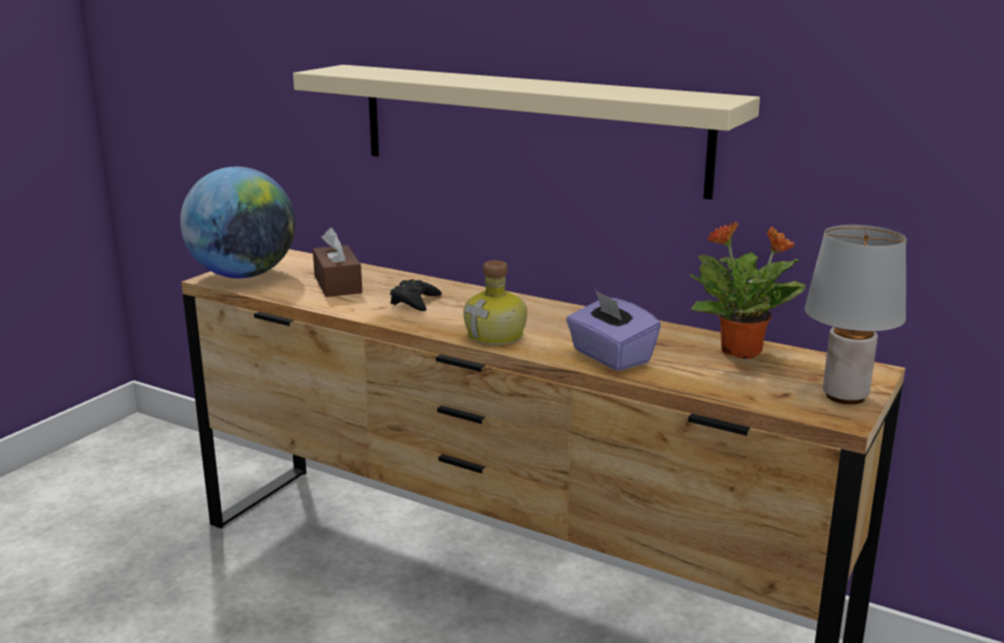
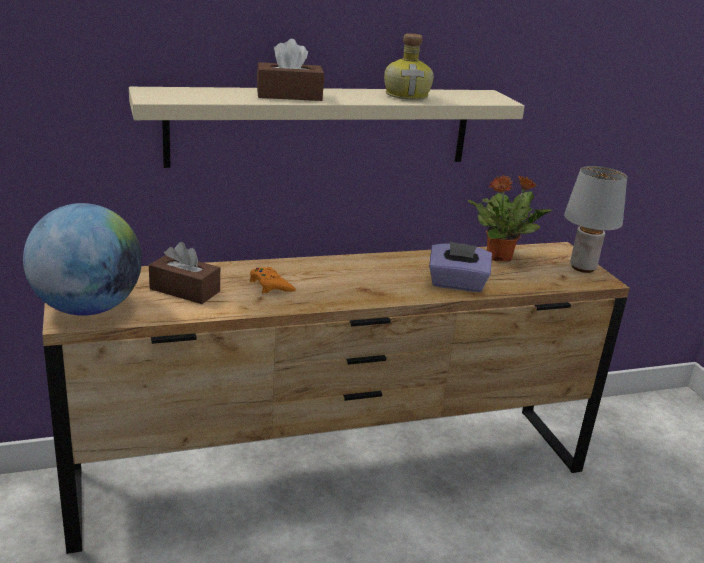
camera: 50 degrees left, 5 degrees up
black game controller [390,279,442,311] -> orange game controller [250,267,296,293]
bottle [463,260,527,345] -> bottle moved to [384,33,434,100]
none -> brown tissue box [257,39,324,101]

